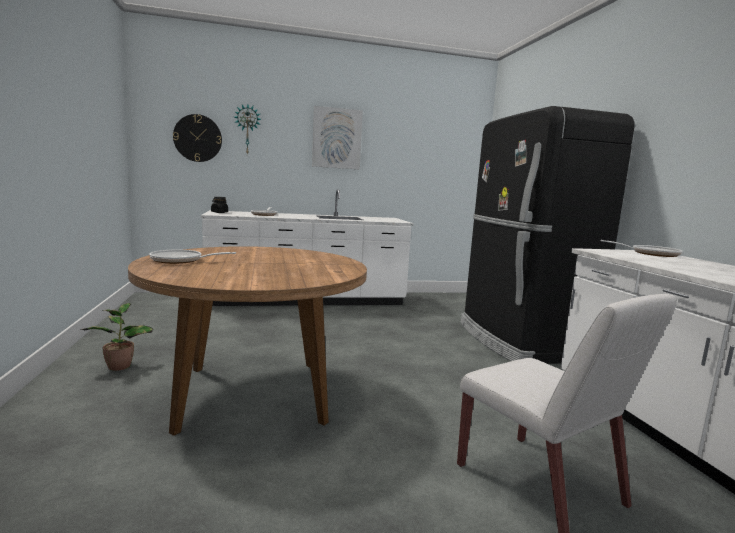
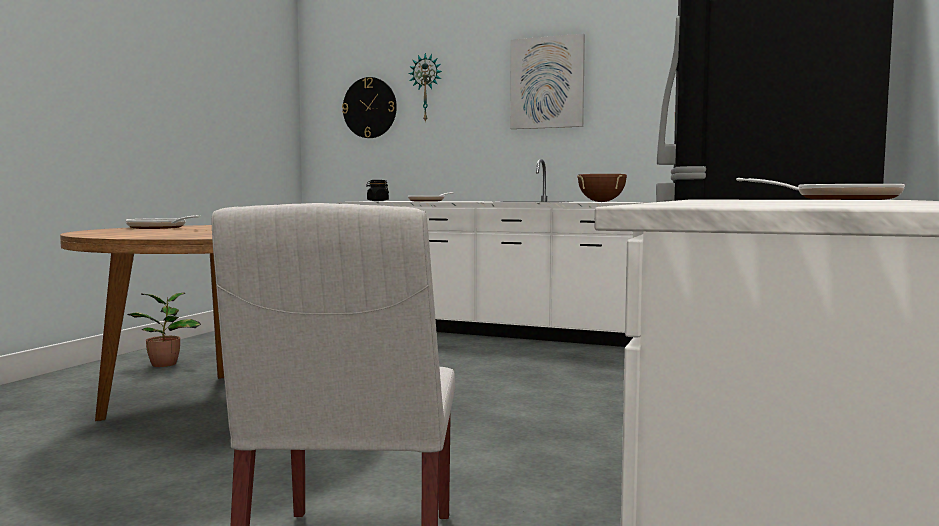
camera: 35 degrees right, 5 degrees down
none -> brown cooking pot [577,174,627,202]

